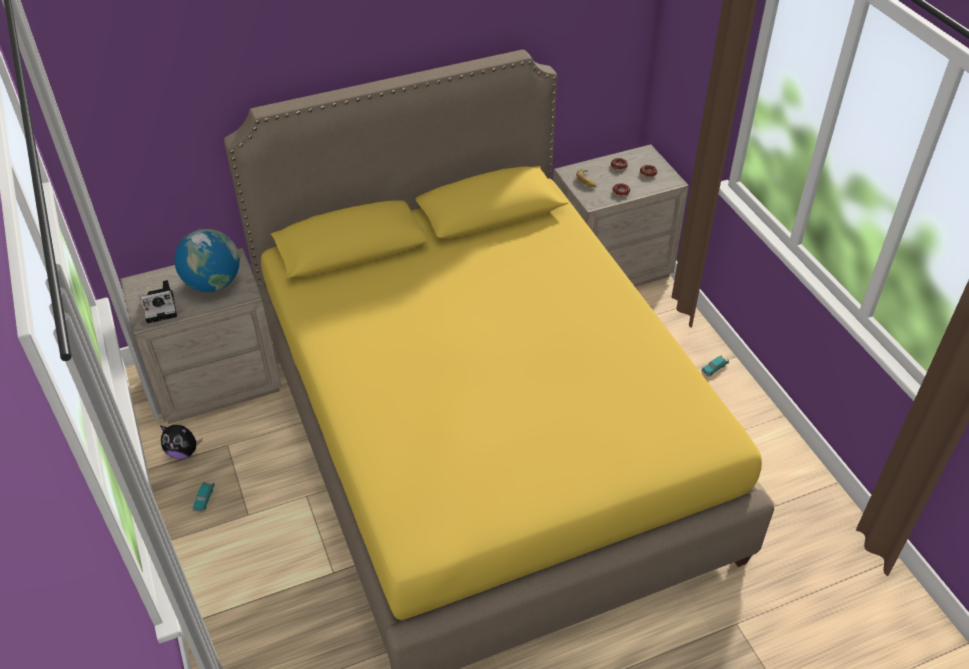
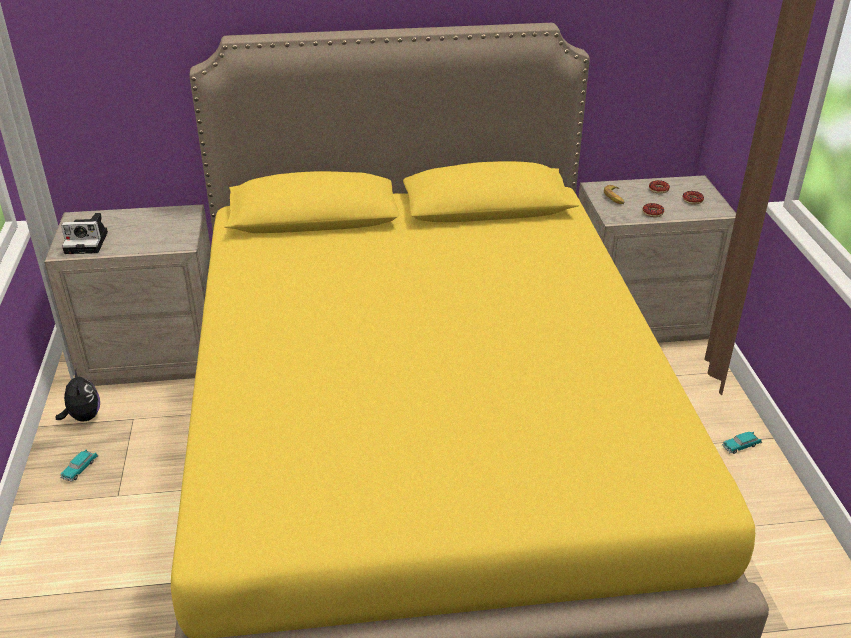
camera: 15 degrees right, 10 degrees down
plush toy [160,425,202,459] -> plush toy turned 135 degrees counterclockwise [56,369,100,422]
globe [175,229,240,292] -> none

